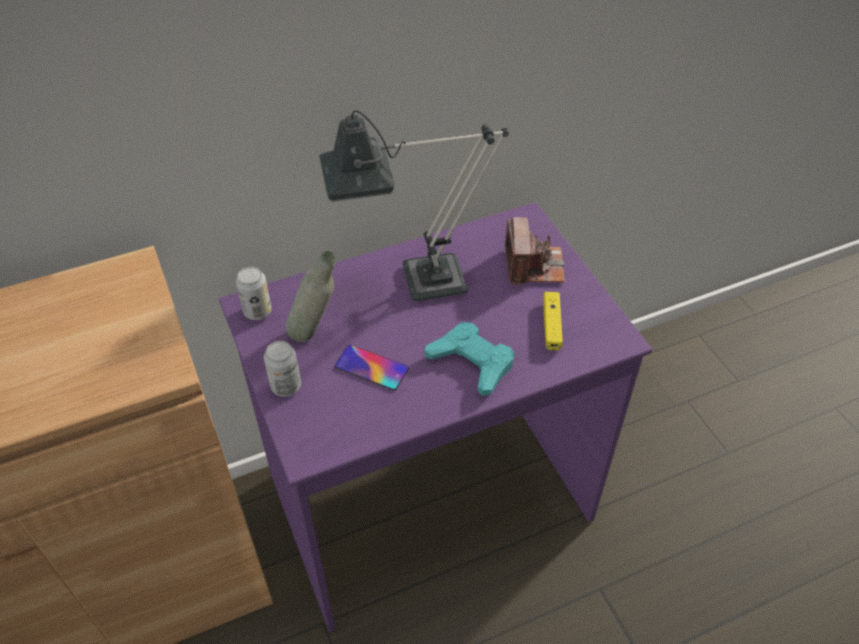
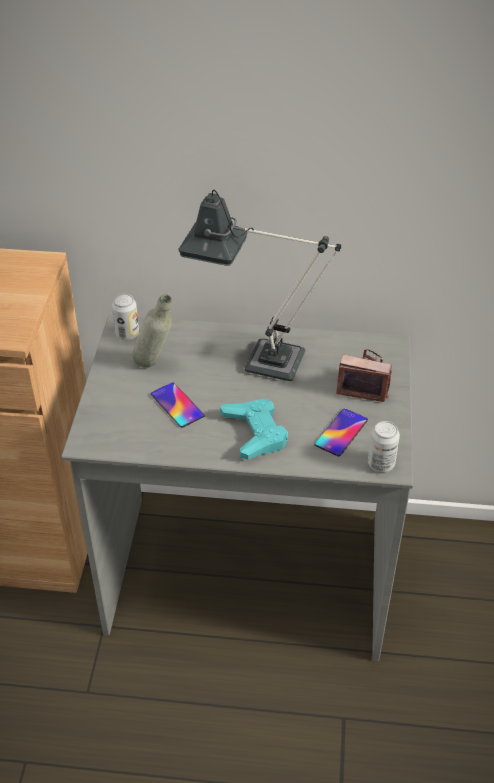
camera: 30 degrees right, 5 degrees down
purple desk [219,202,652,632] -> grey desk [61,315,413,661]
can [264,341,301,397] -> can moved to [368,421,400,472]
camera [505,217,565,286] -> camera turned 105 degrees counterclockwise [336,349,392,402]
yellow game controller [543,292,563,350] -> phone [315,408,368,456]

